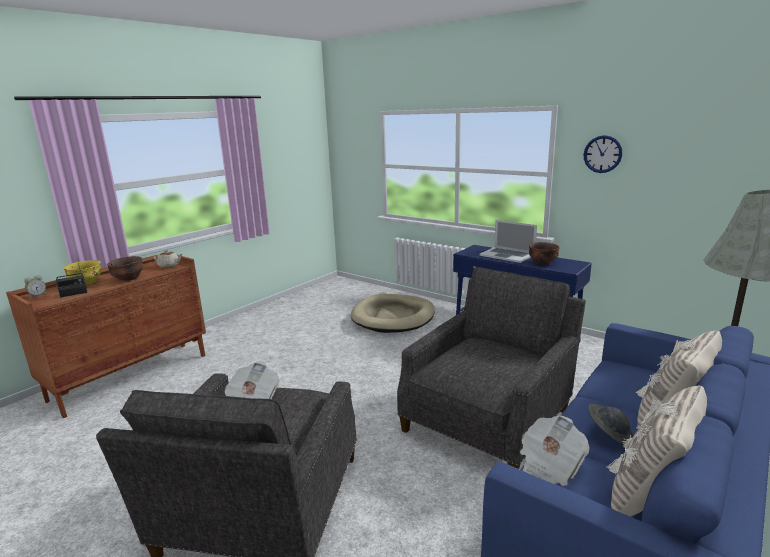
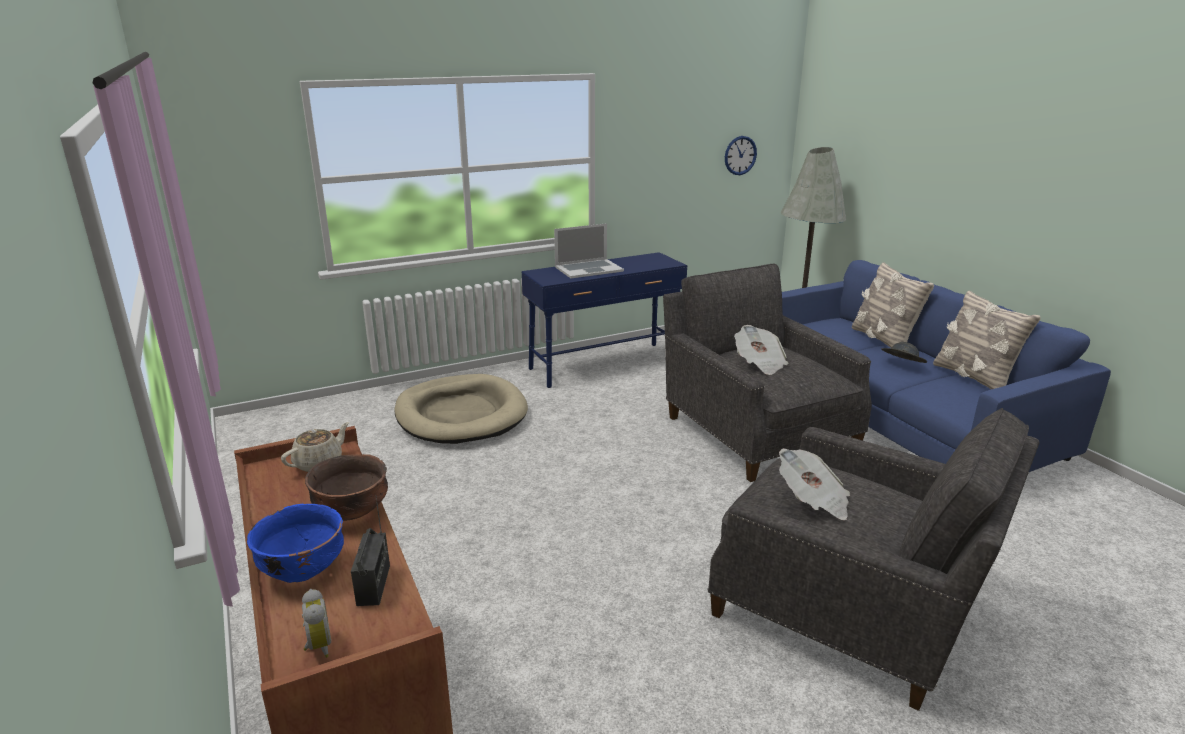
camera: 65 degrees left, 5 degrees up
yellow bowl [64,260,102,285] -> blue bowl [247,504,344,583]
newspaper [520,416,589,486] -> newspaper moved to [734,325,789,375]
brown bowl [529,242,560,265] -> none
wall clock [584,135,622,173] -> wall clock moved to [725,136,757,175]

